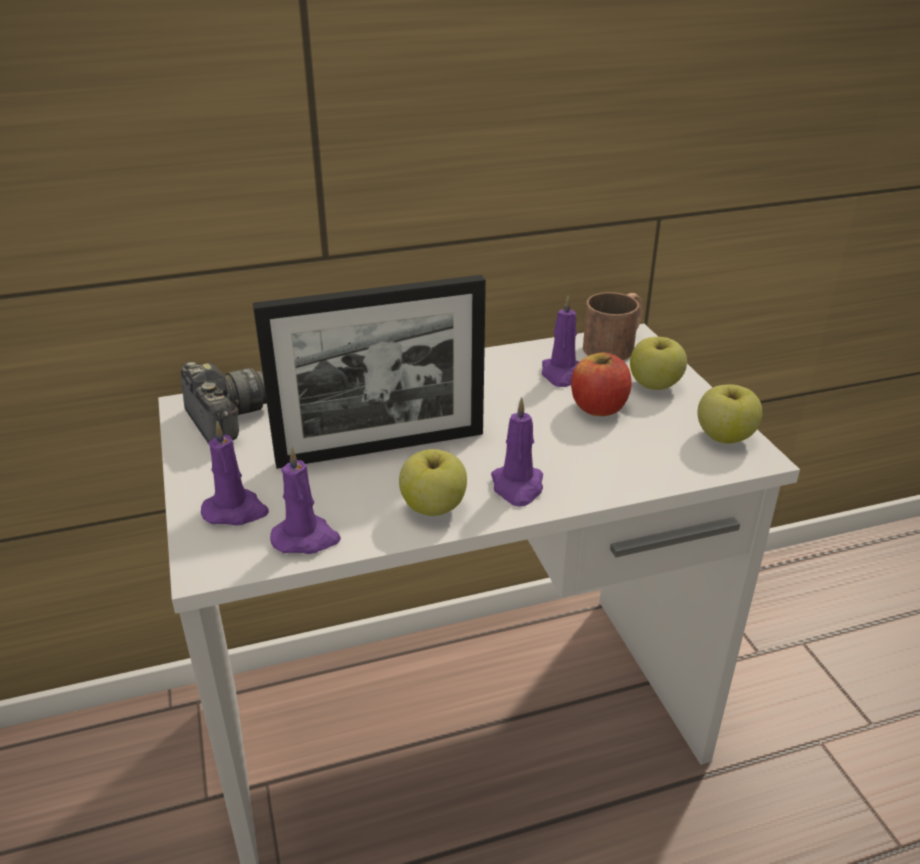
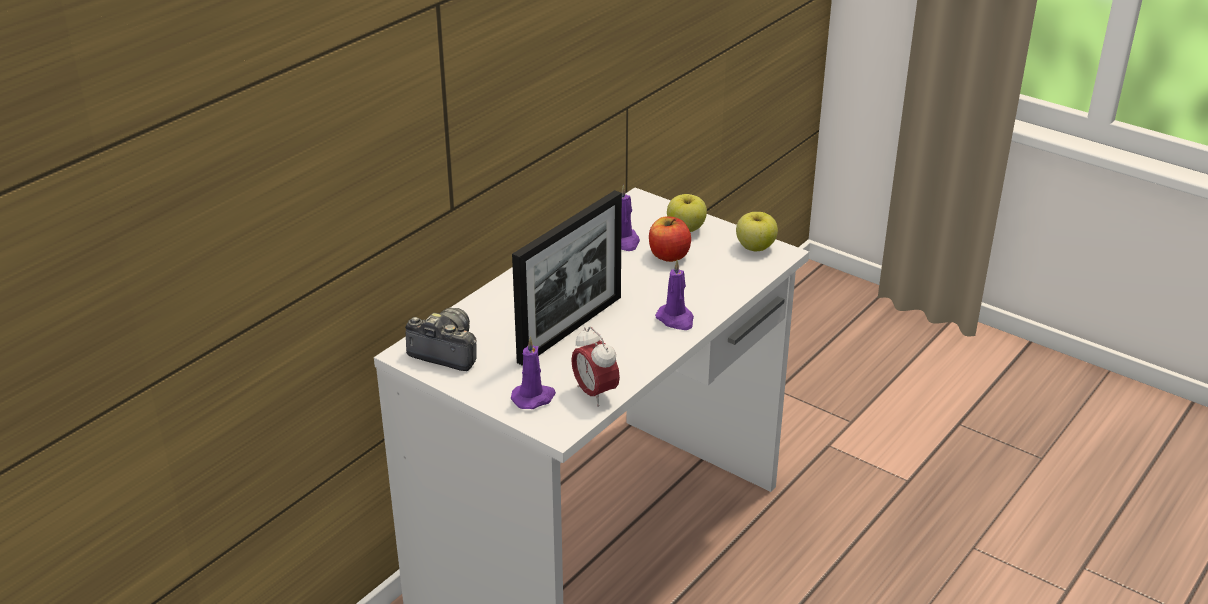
camera: 35 degrees left, 0 degrees up
purple candle [270,447,341,554] -> alarm clock [571,327,620,407]
apple [399,449,467,516] -> none
brown mug [583,292,643,360] -> none

